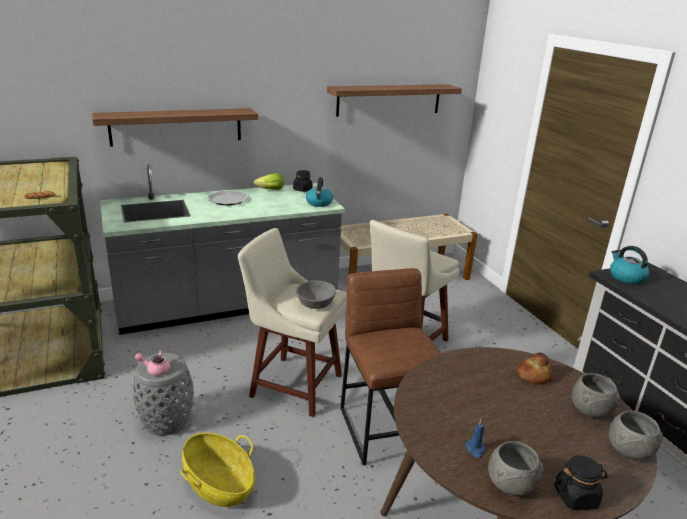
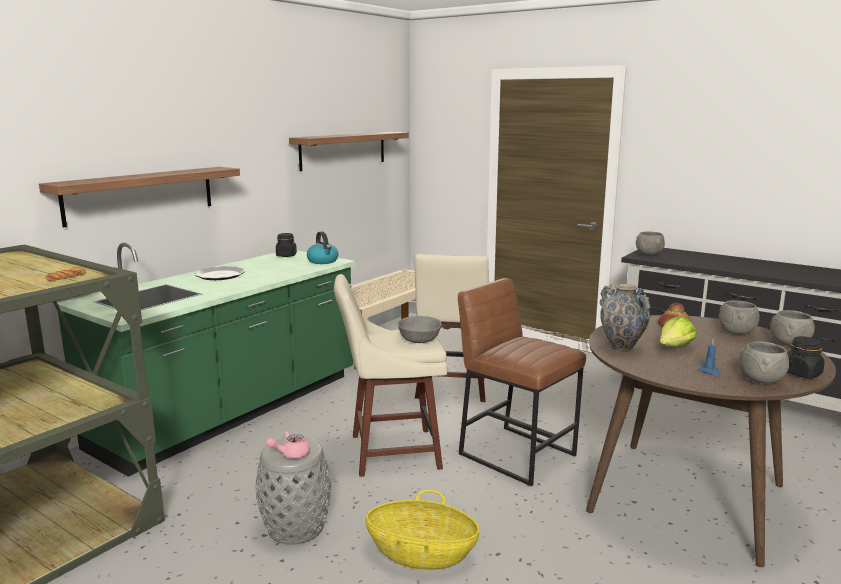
camera: 30 degrees left, 10 degrees down
grey counter [100,164,345,335] -> green counter [55,242,356,477]
lettuce [253,173,284,190] -> lettuce moved to [660,316,697,347]
kettle [610,246,649,284] -> grey bowl [636,232,665,256]
none -> vase [600,284,650,352]

